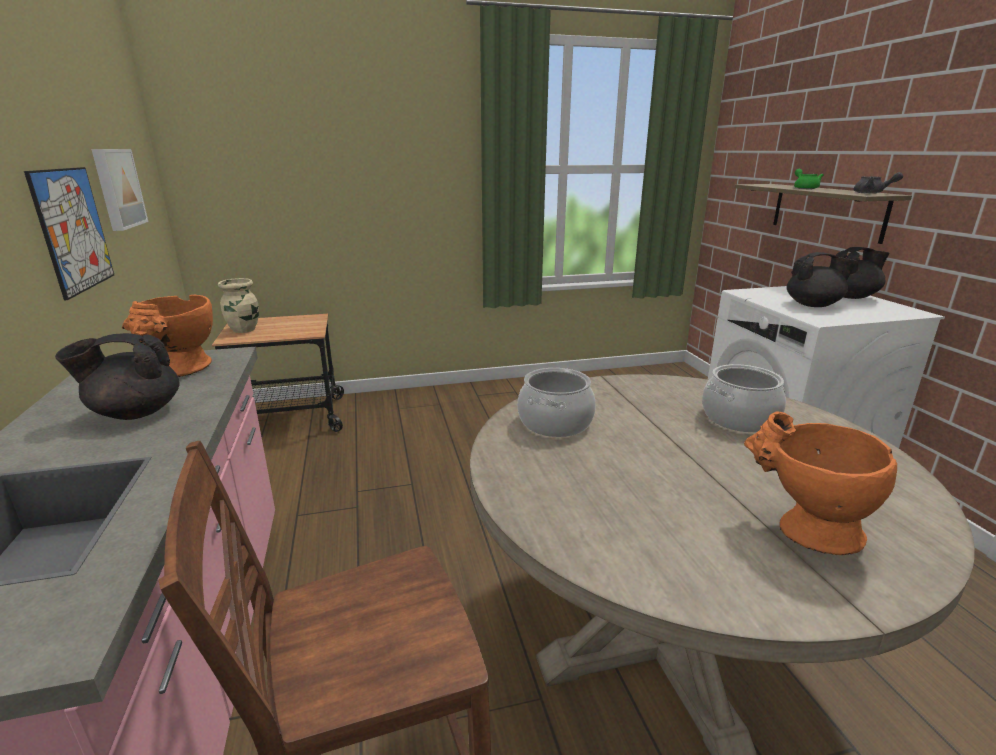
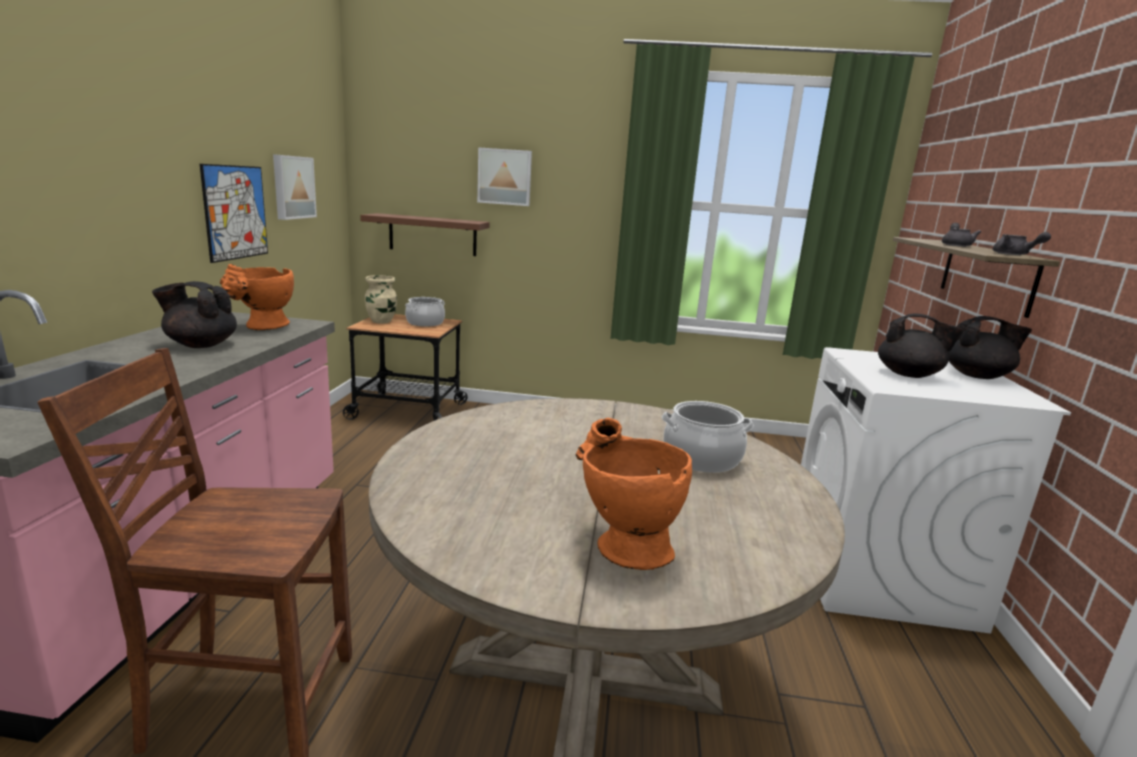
camera: 20 degrees right, 5 degrees down
cooking pot [517,368,596,437] -> cooking pot moved to [405,297,445,327]
green teapot [794,169,824,189] -> grey teapot [942,223,981,247]
none -> brown shelf [360,213,490,256]
none -> picture [477,147,532,206]

